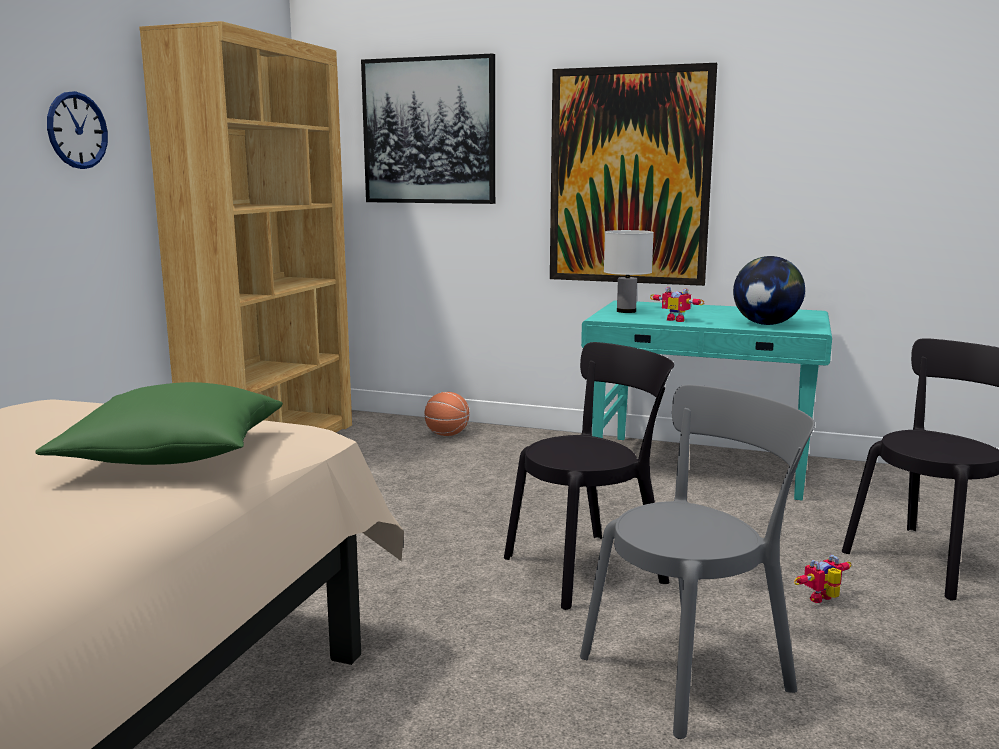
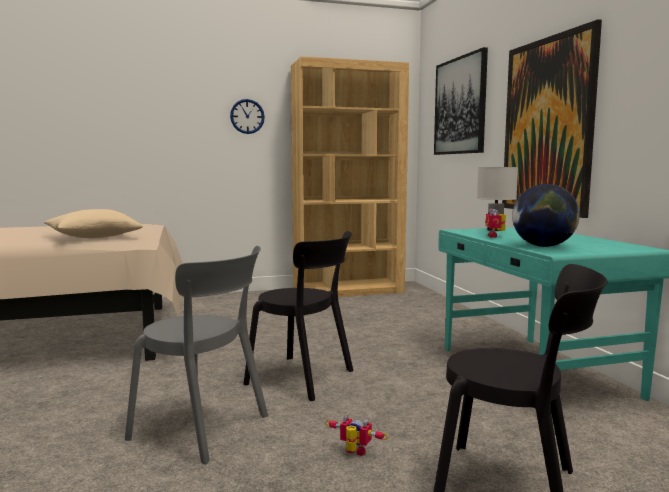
camera: 55 degrees right, 5 degrees down
green pillow [35,382,283,465] -> beige pillow [44,209,143,238]
basketball [425,392,469,436] -> none

